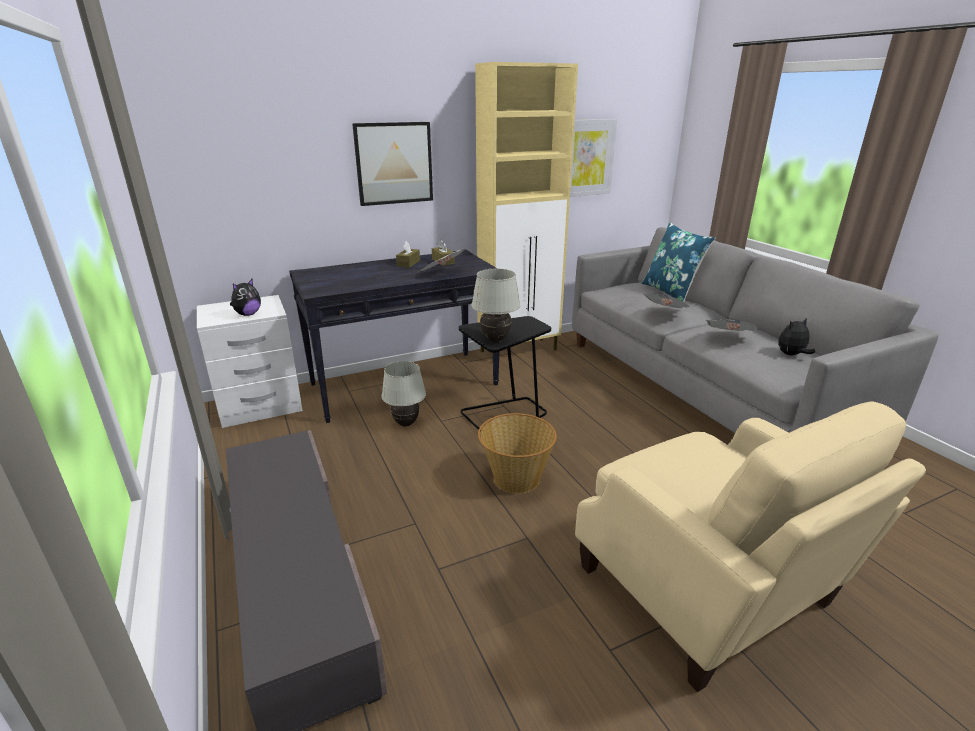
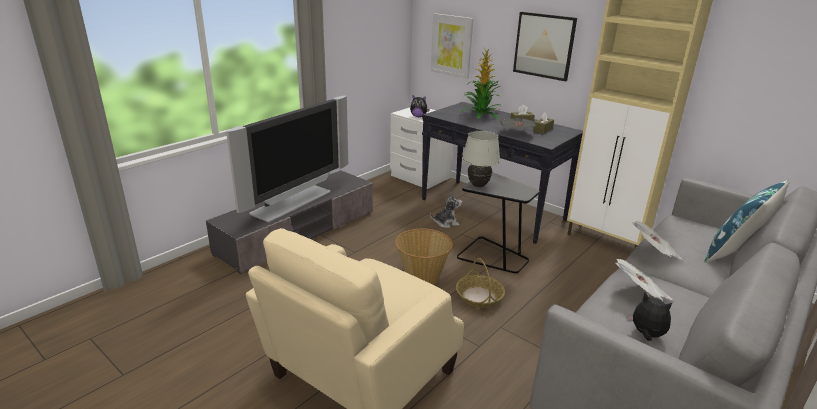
camera: 65 degrees right, 0 degrees up
white table lamp [382,361,426,426] -> plush toy [430,193,462,228]
picture [570,119,617,197] -> picture moved to [431,13,473,79]
none -> television [226,96,348,222]
none -> basket [456,258,505,308]
none -> potted plant [460,48,500,119]

